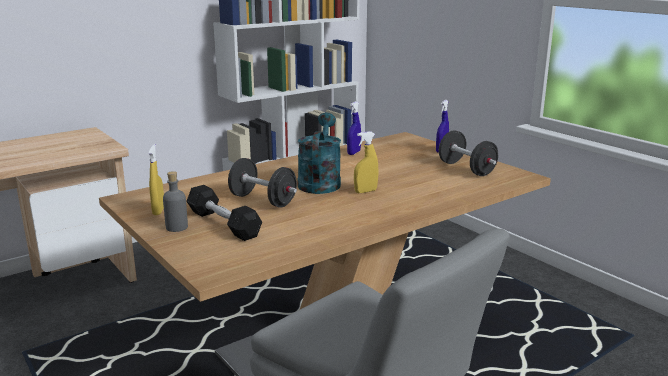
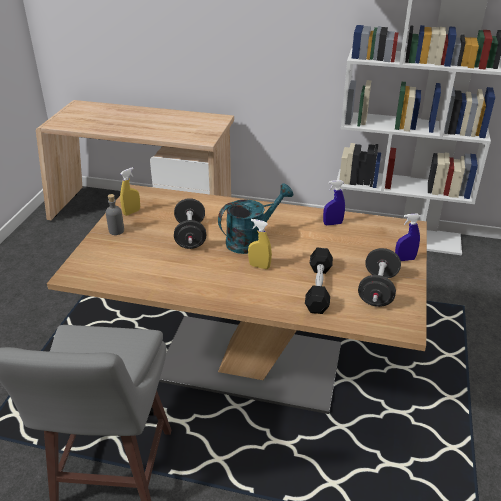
camera: 50 degrees right, 15 degrees up
black dumbbell [186,185,262,241] -> black dumbbell moved to [305,248,333,314]

